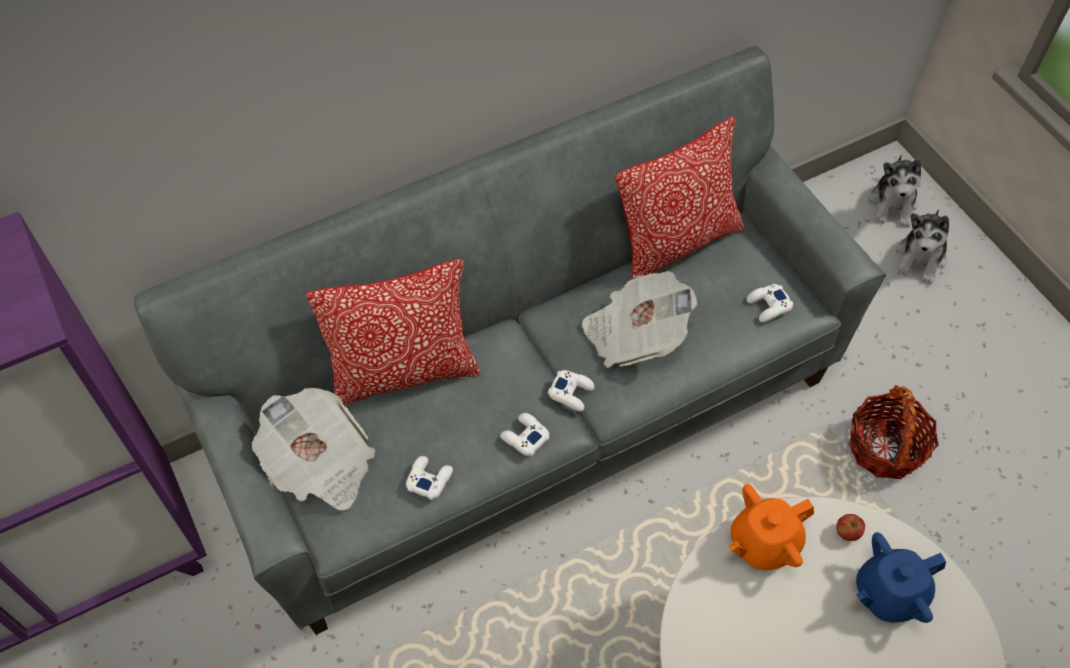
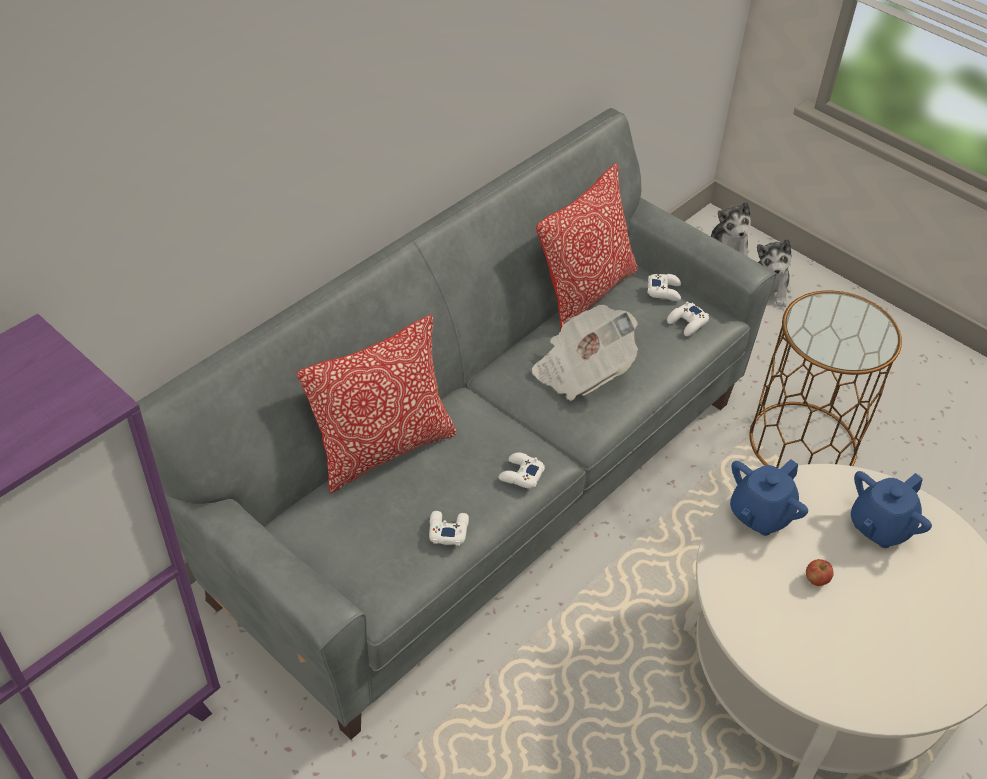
camera: 20 degrees left, 10 degrees down
newspaper [252,388,376,511] -> none
white game controller [548,370,595,411] -> white game controller moved to [648,274,681,301]
orange teapot [728,484,814,570] -> blue teapot [730,459,808,536]
apple [836,514,865,541] -> apple moved to [806,559,834,586]
basket [849,385,939,479] -> brown side table [750,291,902,468]

